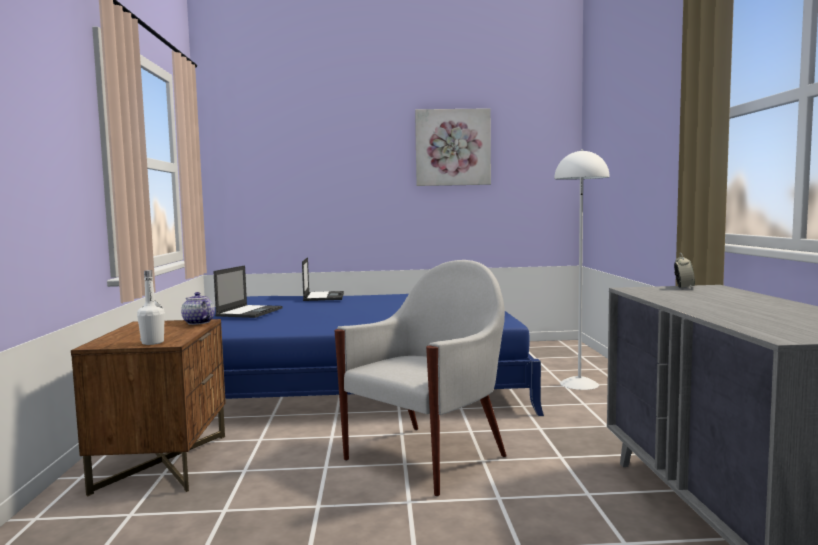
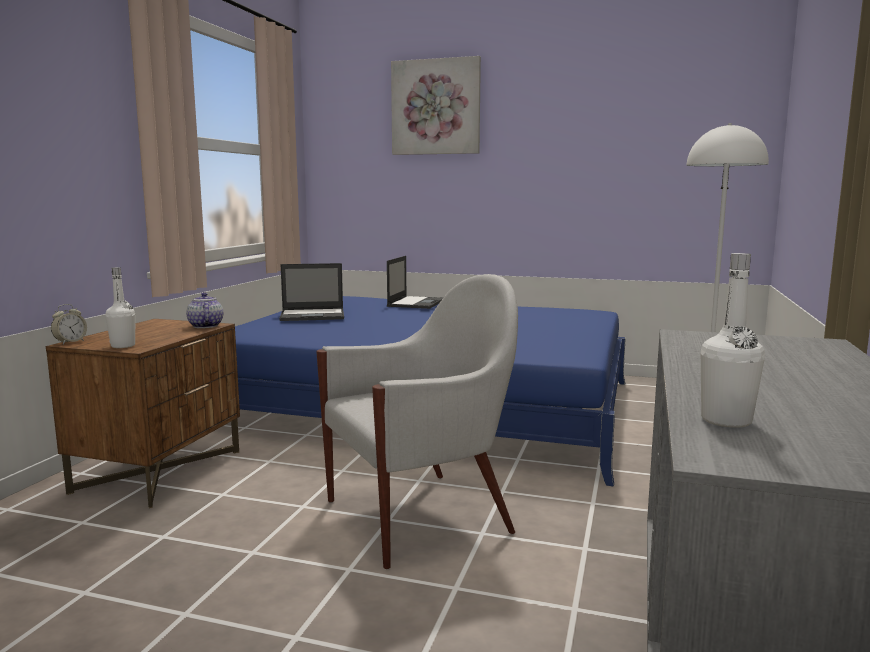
camera: 20 degrees right, 5 degrees up
laptop [213,265,283,318] -> laptop turned 45 degrees clockwise [279,263,344,321]
picture [415,108,491,186] -> picture moved to [391,56,481,155]
alarm clock [674,253,695,289] -> alarm clock moved to [51,304,87,344]
none -> white bottle [701,253,765,428]

